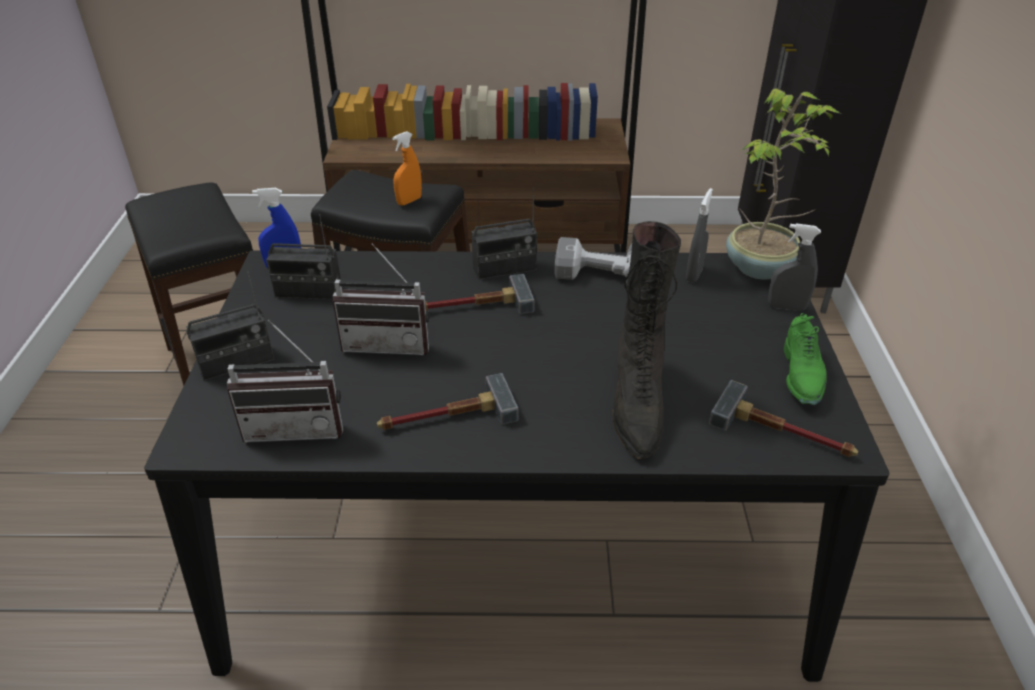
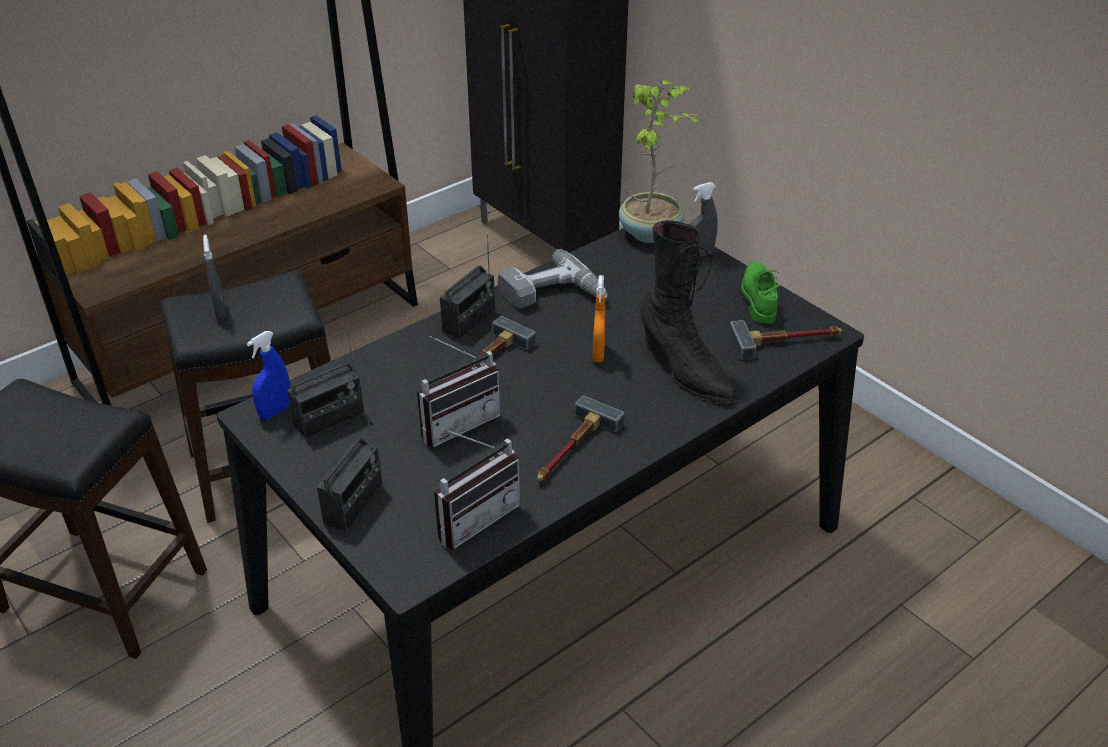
camera: 40 degrees left, 0 degrees up
orange spray bottle [392,131,422,205] -> orange spray bottle moved to [592,275,605,363]
grey spray bottle [686,188,713,283] -> grey spray bottle moved to [203,235,226,319]
green shoe [784,313,827,405] -> green shoe turned 150 degrees counterclockwise [741,261,780,324]

